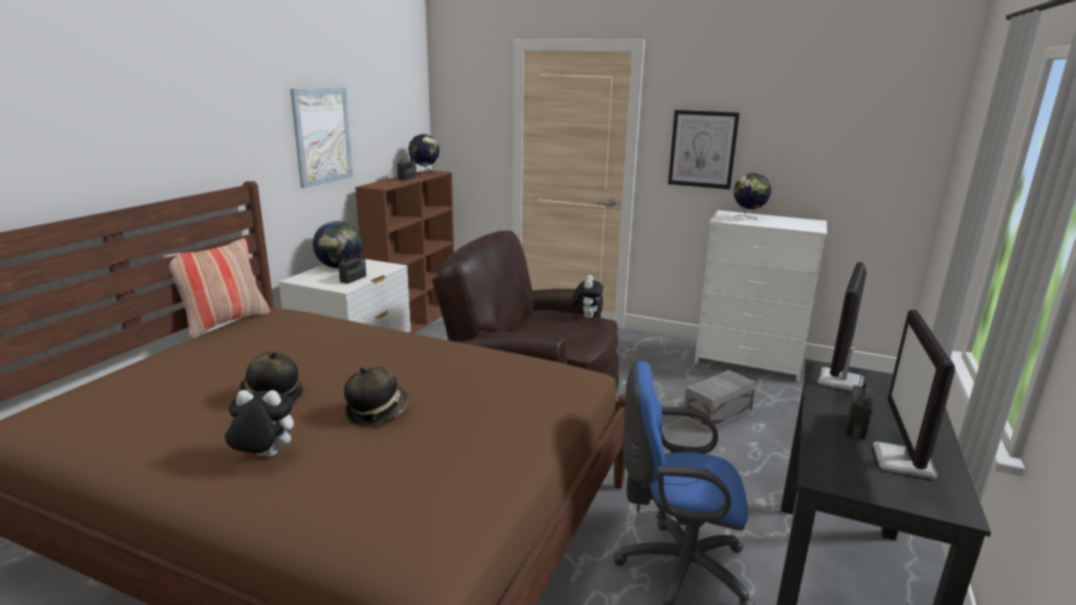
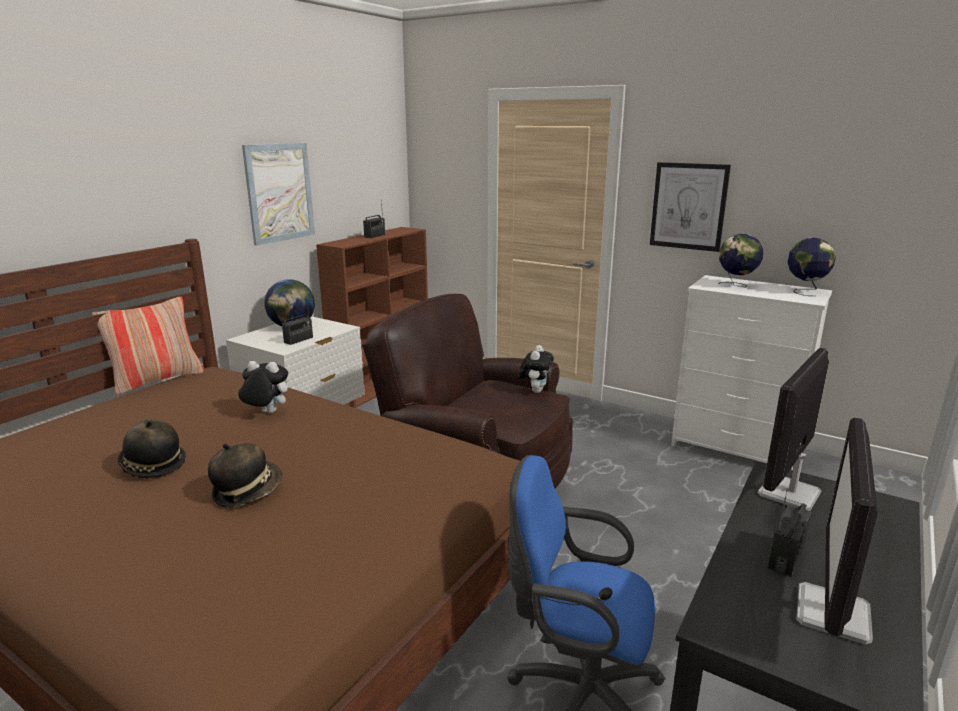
camera: 10 degrees right, 0 degrees up
plush toy [225,390,294,457] -> plush toy moved to [238,361,288,413]
globe [408,134,440,176] -> globe moved to [788,238,836,296]
grey storage box [683,370,757,432] -> none

